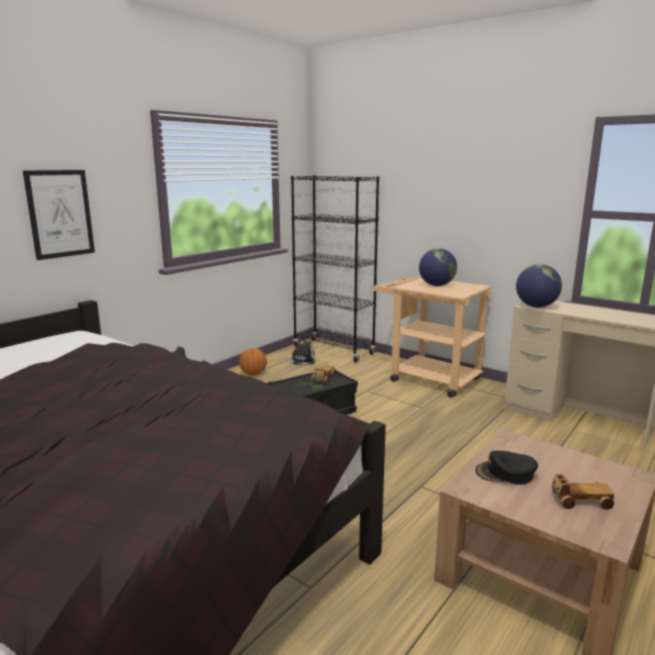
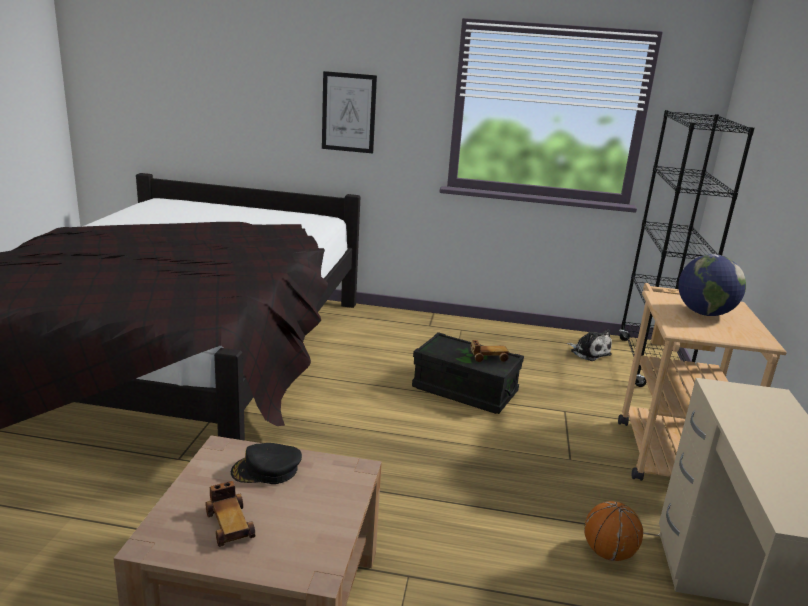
camera: 60 degrees right, 5 degrees up
basketball [239,348,267,376] -> basketball moved to [584,501,643,561]
black cap [475,451,538,485] -> black cap turned 75 degrees counterclockwise [231,443,302,484]
globe [516,264,562,307] -> none

